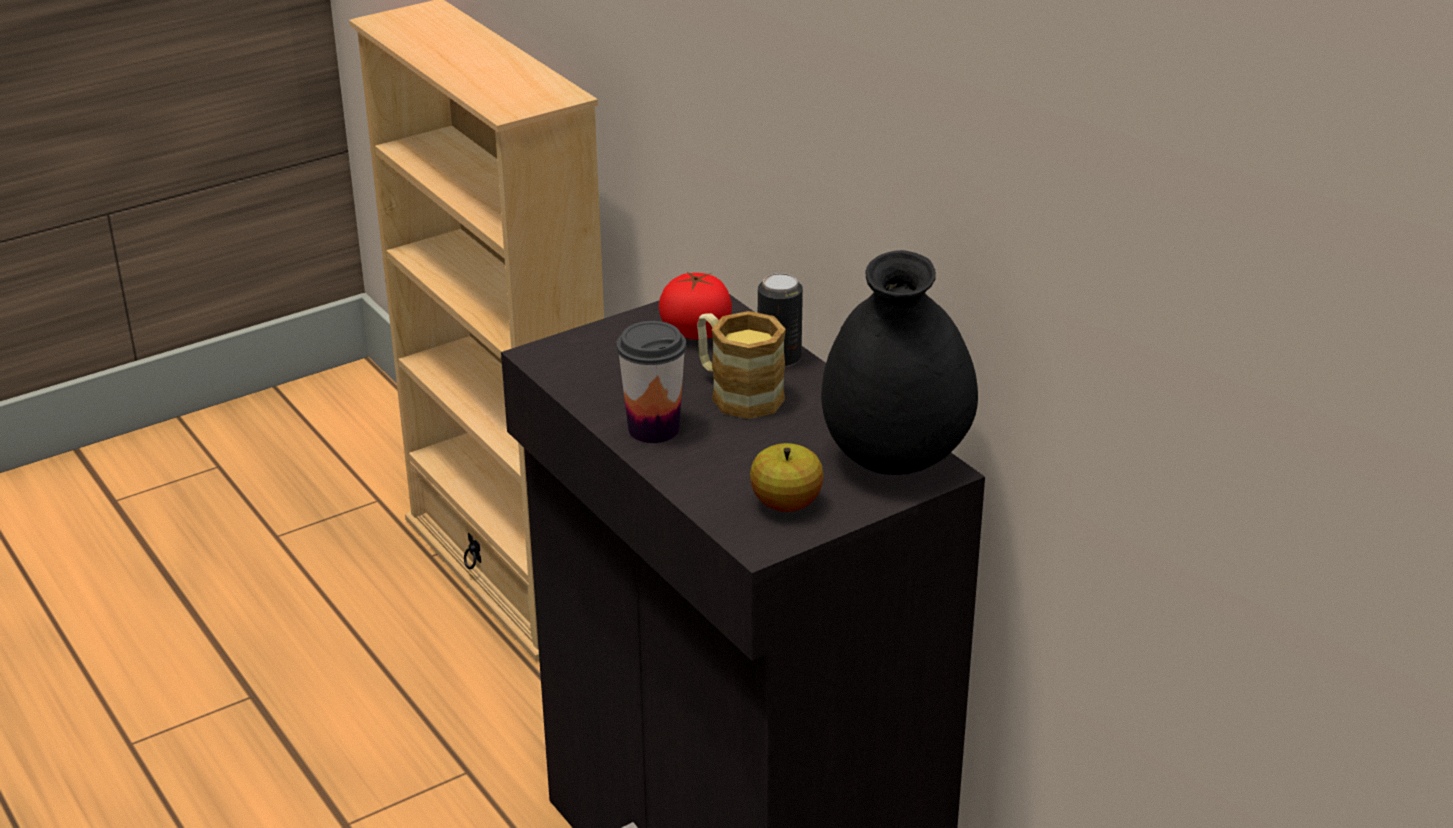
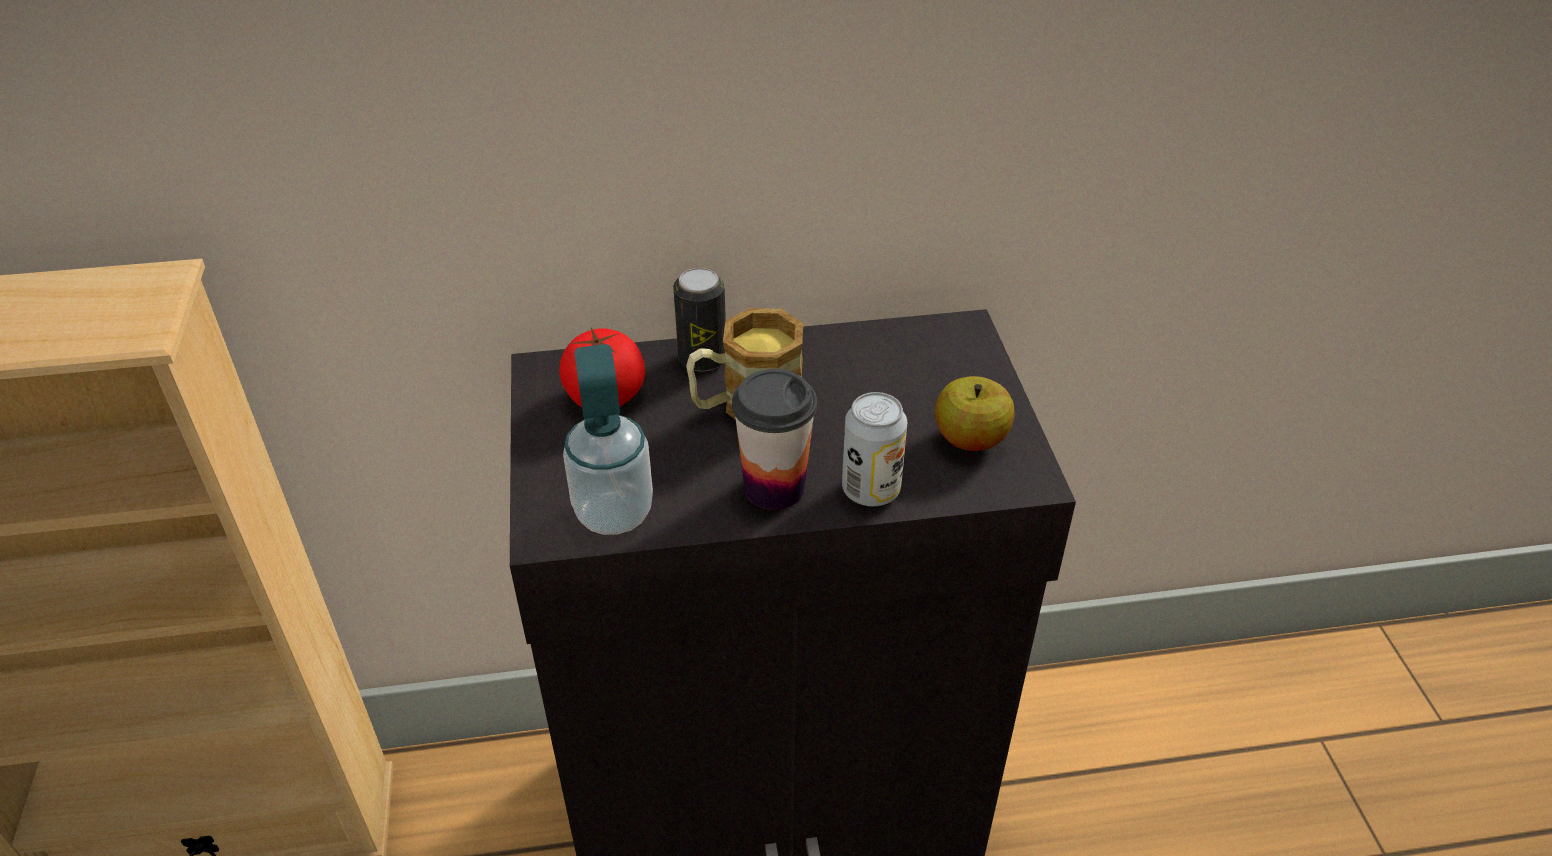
camera: 65 degrees left, 10 degrees up
black vase [821,250,978,475] -> none
none -> soap dispenser [563,344,653,535]
none -> can [842,392,907,506]

